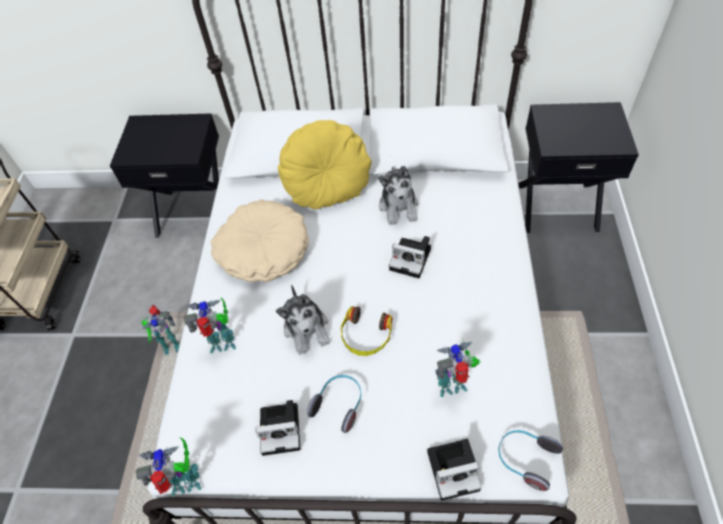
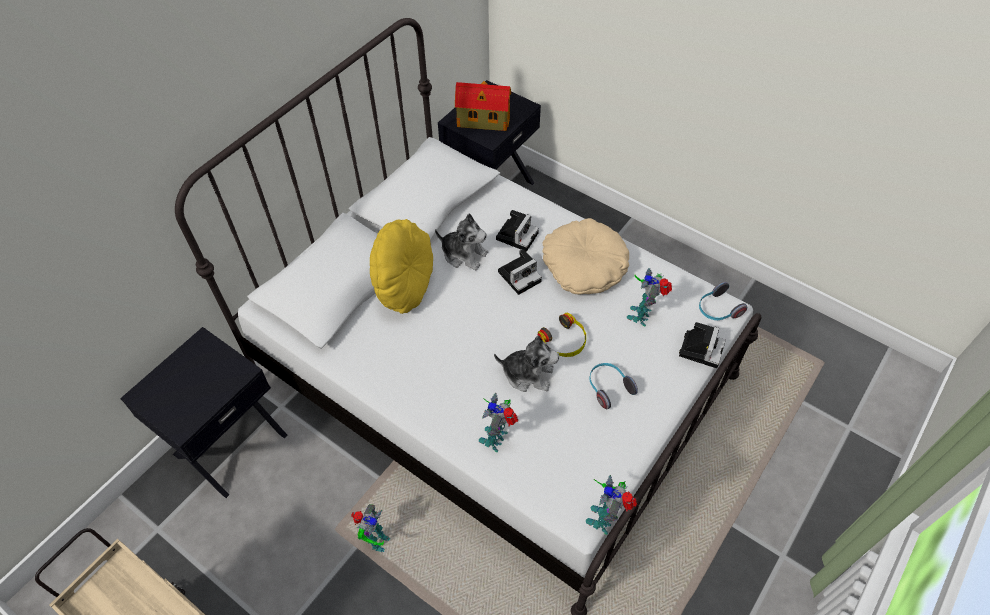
camera: 60 degrees left, 0 degrees up
beige pillow [210,199,308,282] -> beige pillow moved to [543,218,629,295]
camera [256,400,300,456] -> camera moved to [496,210,539,252]
none -> toy house [455,81,511,131]

